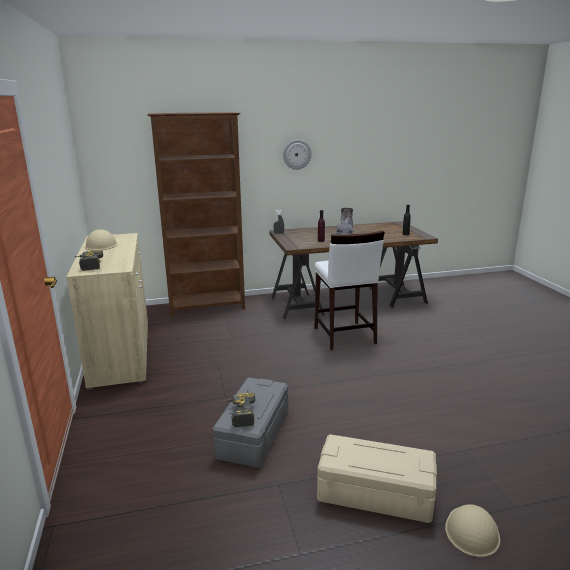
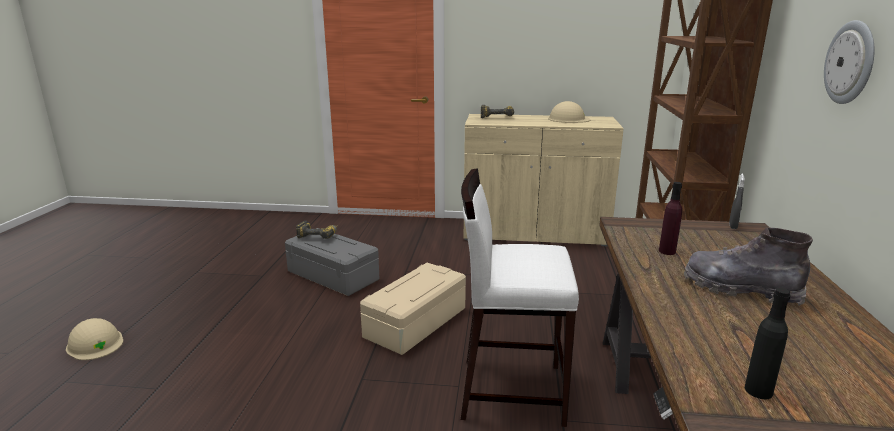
camera: 110 degrees right, 0 degrees up
beige storage box [317,434,437,523] -> beige storage box moved to [360,263,466,355]

